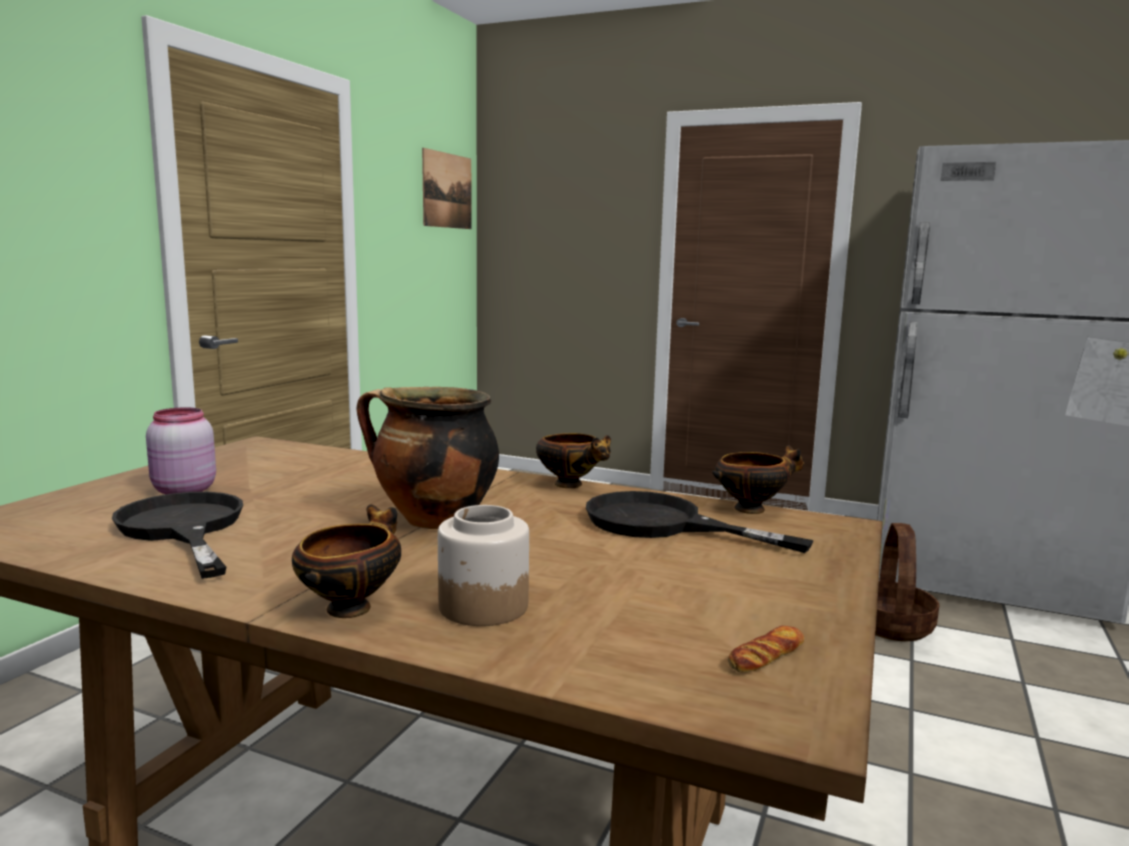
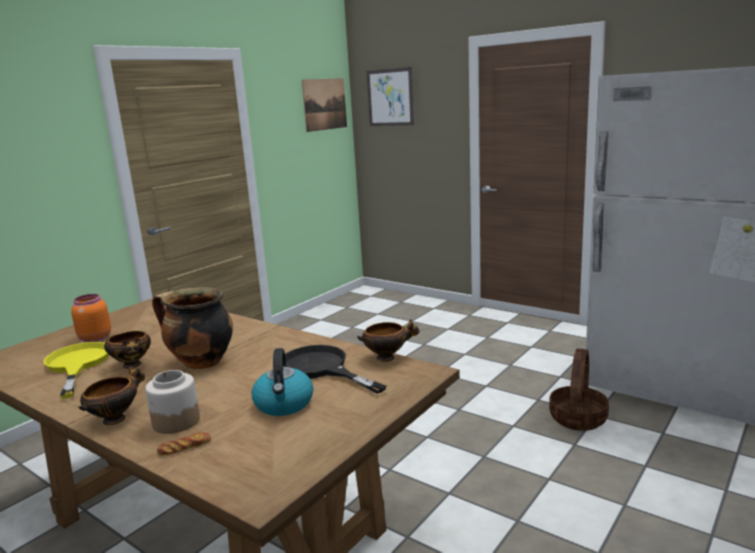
camera: 15 degrees right, 5 degrees up
black frying pan [112,492,243,579] -> yellow frying pan [43,342,109,399]
pink jar [146,407,216,494] -> orange jar [71,294,111,342]
bowl [536,433,611,488] -> bowl moved to [104,331,151,369]
bread [728,626,804,673] -> bread moved to [157,432,211,456]
none -> kettle [252,348,313,416]
none -> picture [367,67,414,126]

